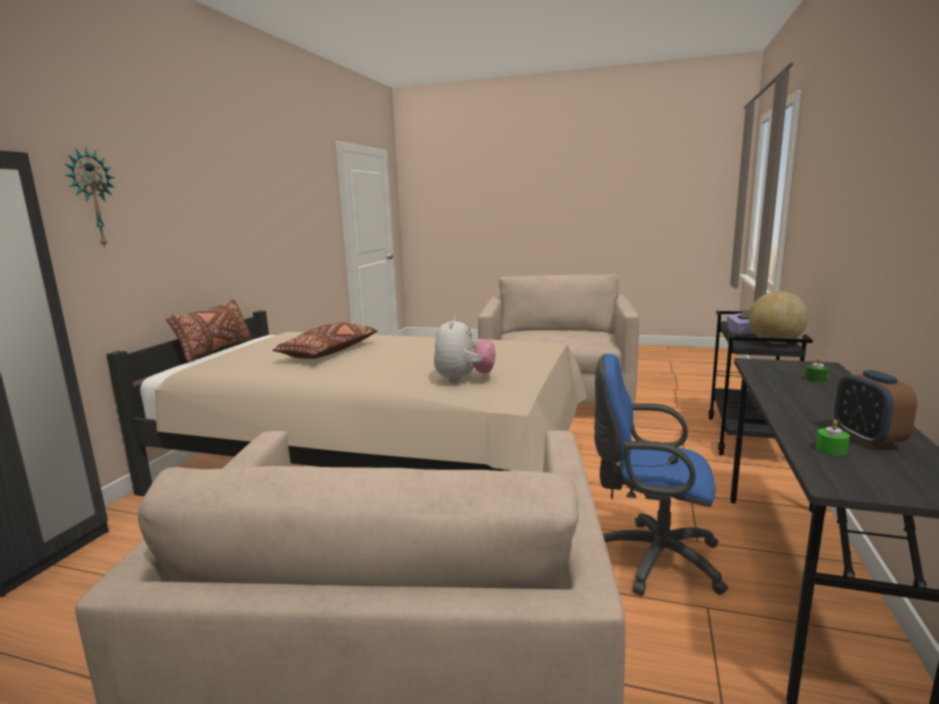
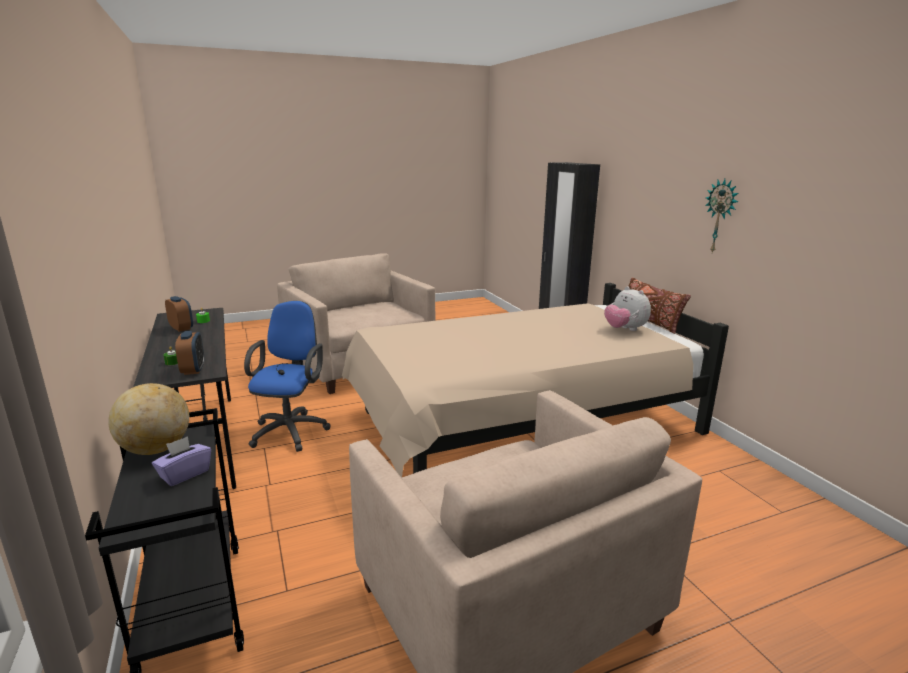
camera: 140 degrees right, 5 degrees up
wall clock [65,147,115,248] -> wall clock moved to [705,179,739,252]
brown pillow [272,322,378,359] -> none
plush toy [434,316,495,383] -> plush toy moved to [604,286,651,331]
blue office chair [594,354,728,596] -> blue office chair turned 60 degrees counterclockwise [244,301,331,452]
none -> alarm clock [175,331,204,375]

